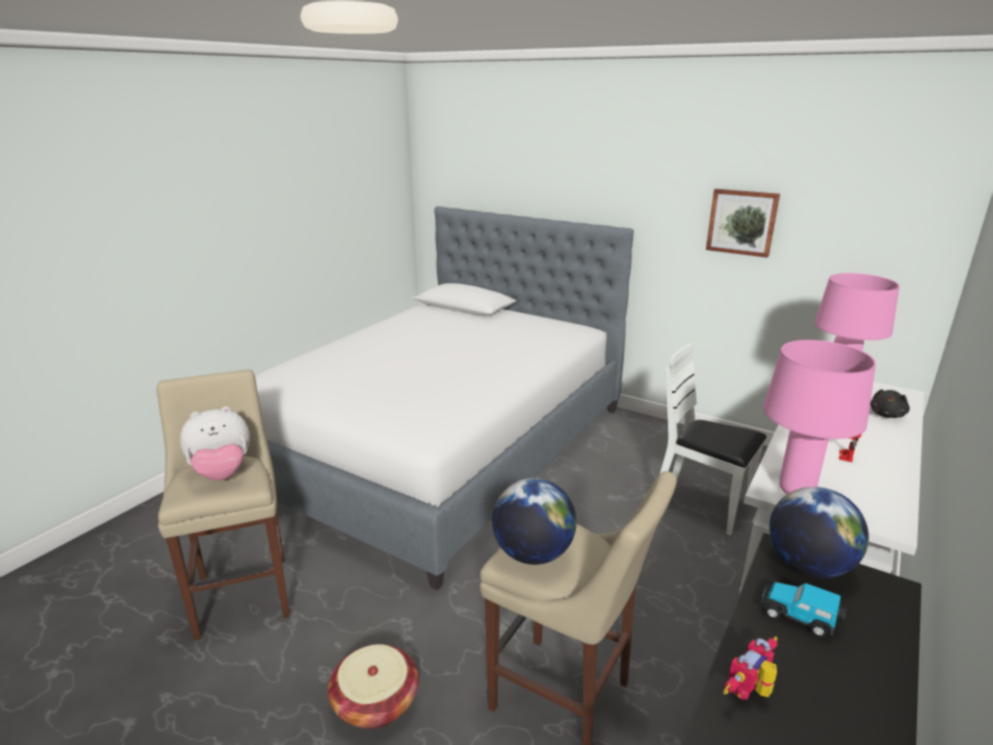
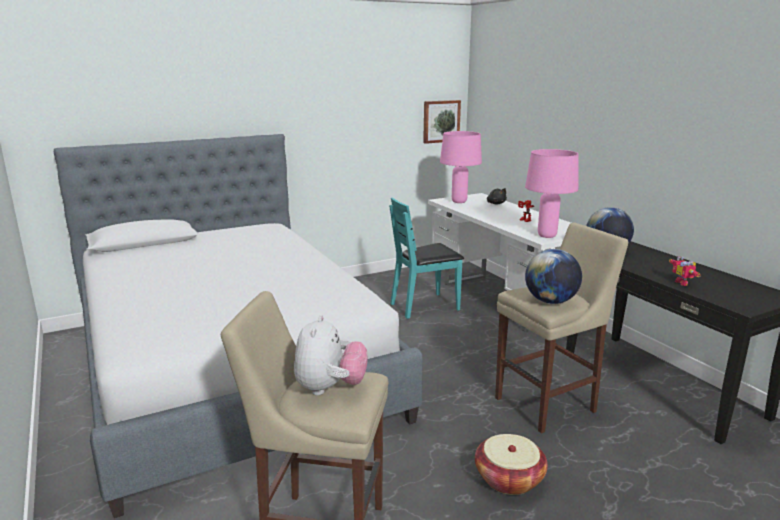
camera: 60 degrees left, 5 degrees down
white chair [660,343,767,536] -> turquoise chair [389,198,464,319]
picture [706,189,780,258] -> picture moved to [423,100,461,144]
toy car [761,581,846,637] -> none

